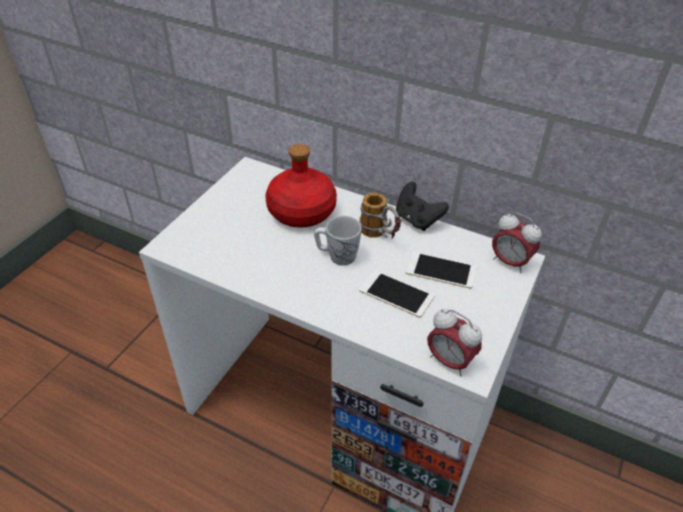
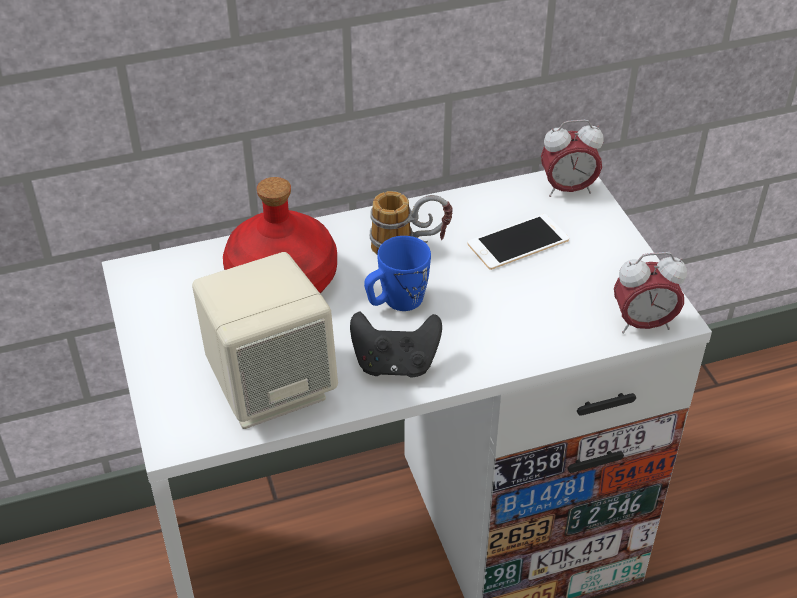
camera: 45 degrees left, 0 degrees up
white mug [314,216,362,266] -> blue mug [364,236,431,311]
phone [359,270,434,318] -> none
black game controller [396,182,449,231] -> black game controller moved to [350,311,442,378]
none -> beige speaker [192,252,338,429]

